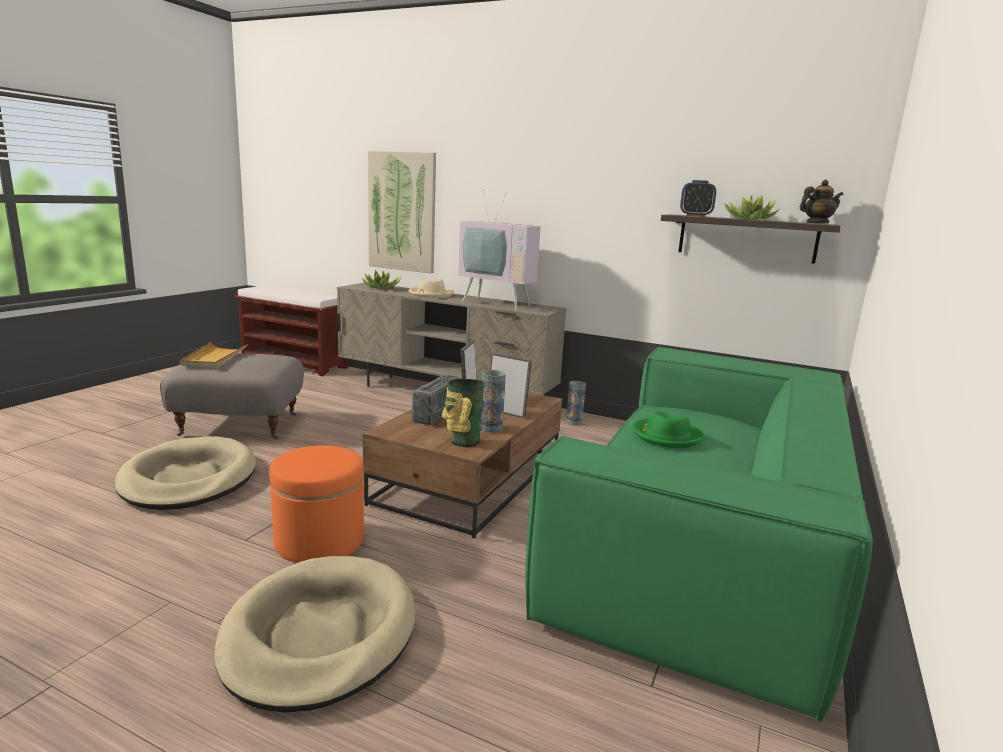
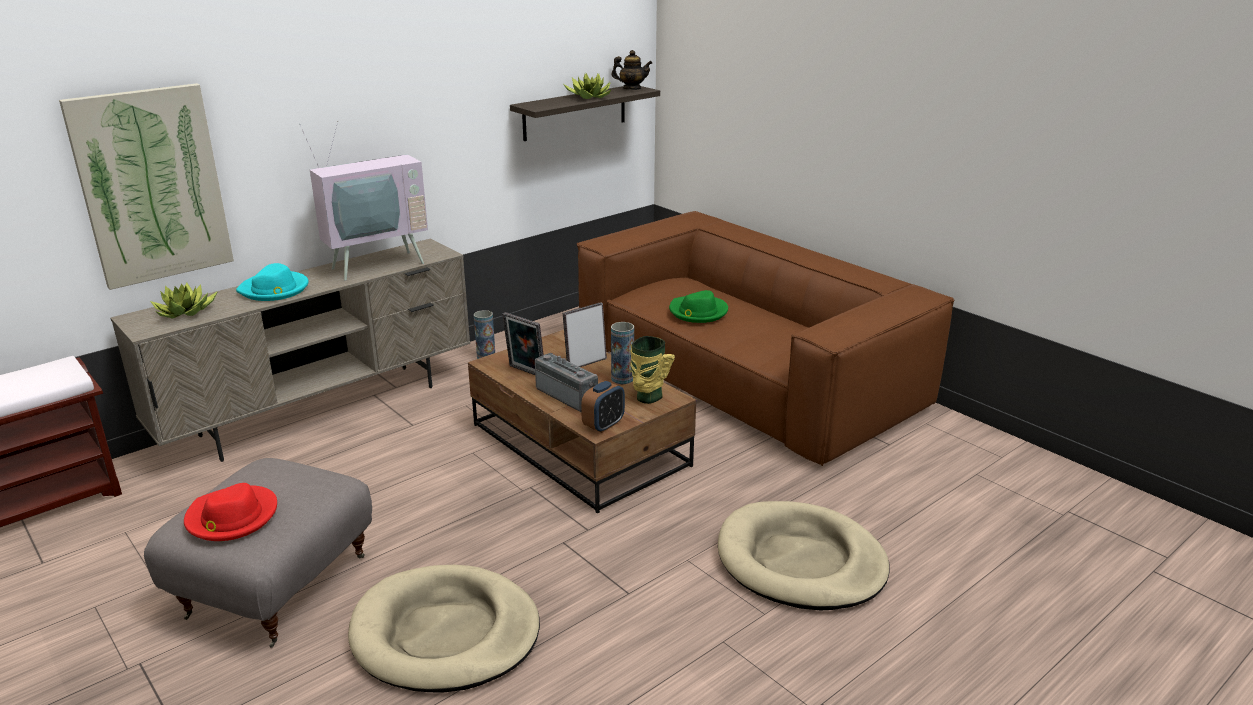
camera: 65 degrees left, 10 degrees up
beige tray [180,342,248,367] -> red hat [184,483,277,541]
orange ottoman [269,445,364,563] -> none
beige hat [409,279,454,298] -> turquoise hat [236,263,309,301]
green sofa [525,347,872,722] -> brown sofa [577,211,955,466]
alarm clock [680,180,716,217] -> alarm clock moved to [581,381,625,433]
teapot [800,180,843,223] -> teapot turned 90 degrees clockwise [611,50,652,90]

